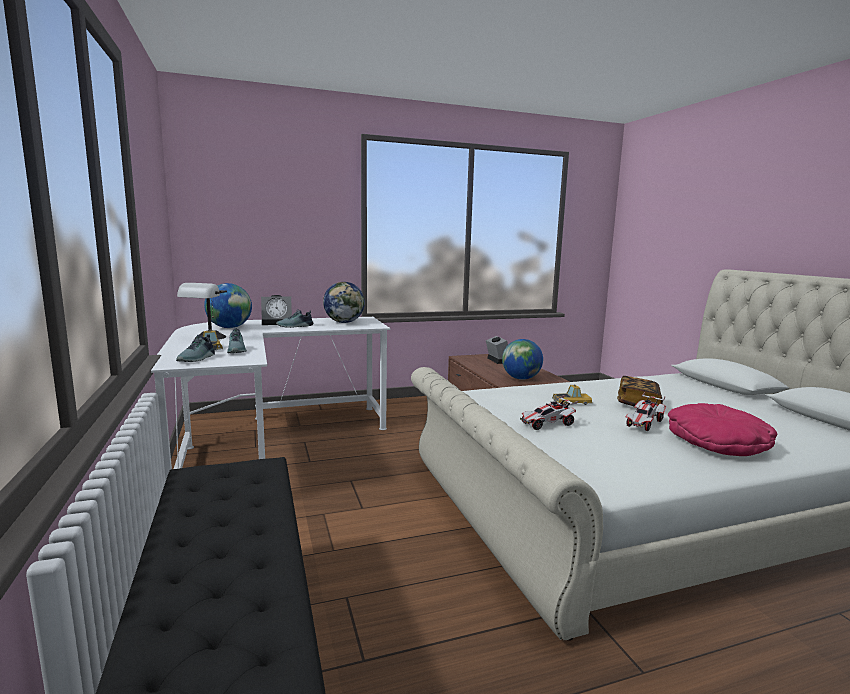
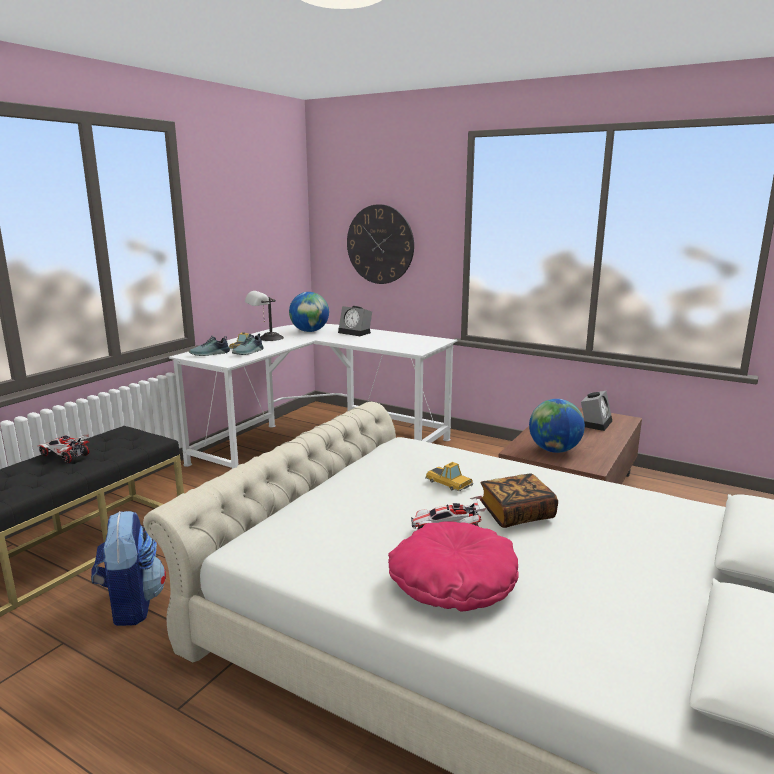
camera: 50 degrees right, 5 degrees up
shoe [276,309,313,328] -> none
globe [323,282,365,323] -> none
toy car [520,395,578,430] -> toy car moved to [38,435,89,463]
none -> backpack [91,511,166,626]
none -> wall clock [347,204,414,284]

